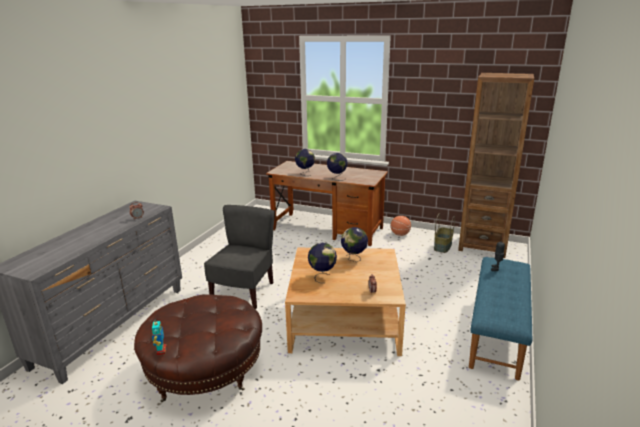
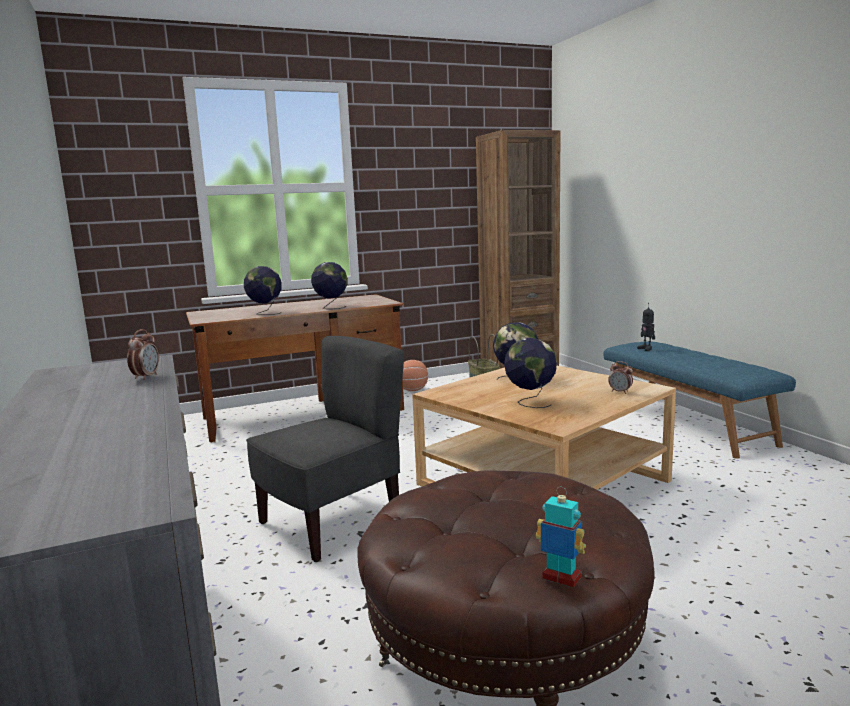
camera: 45 degrees left, 10 degrees down
grey chair [204,205,275,309] -> grey chair turned 75 degrees clockwise [246,336,404,562]

